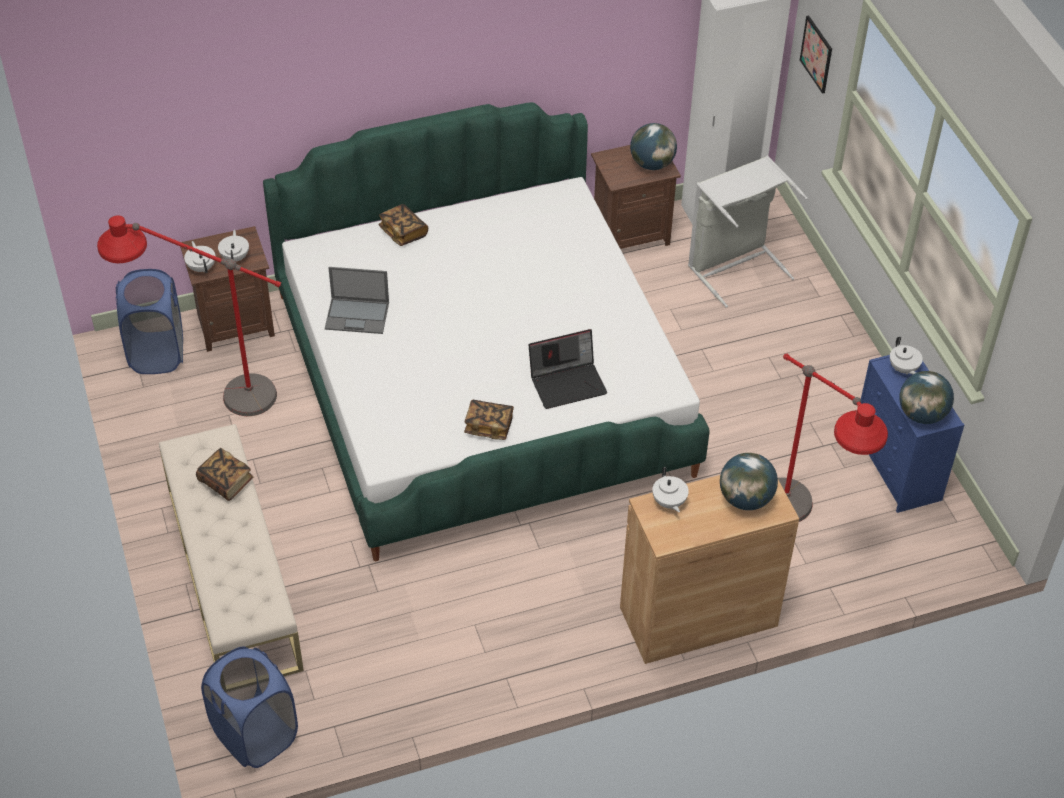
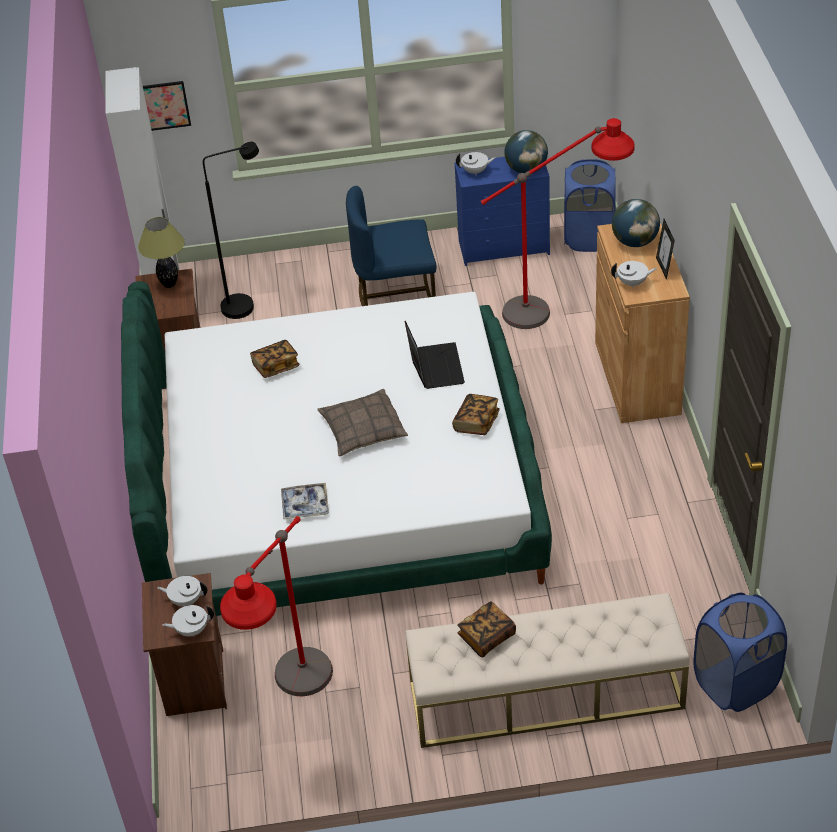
camera: 75 degrees left, 5 degrees down
blue laundry basket [116,269,183,374] -> blue laundry basket moved to [564,159,616,252]
laptop [325,267,389,334] -> tray [281,483,329,520]
book [379,204,428,246] -> book moved to [250,340,299,378]
globe [630,123,677,170] -> table lamp [138,217,185,288]
grey laundry basket [688,156,808,308] -> black floor lamp [203,142,259,319]
none -> pillow [317,389,408,456]
none -> blue chair [346,186,437,306]
none -> picture frame [656,219,675,280]

